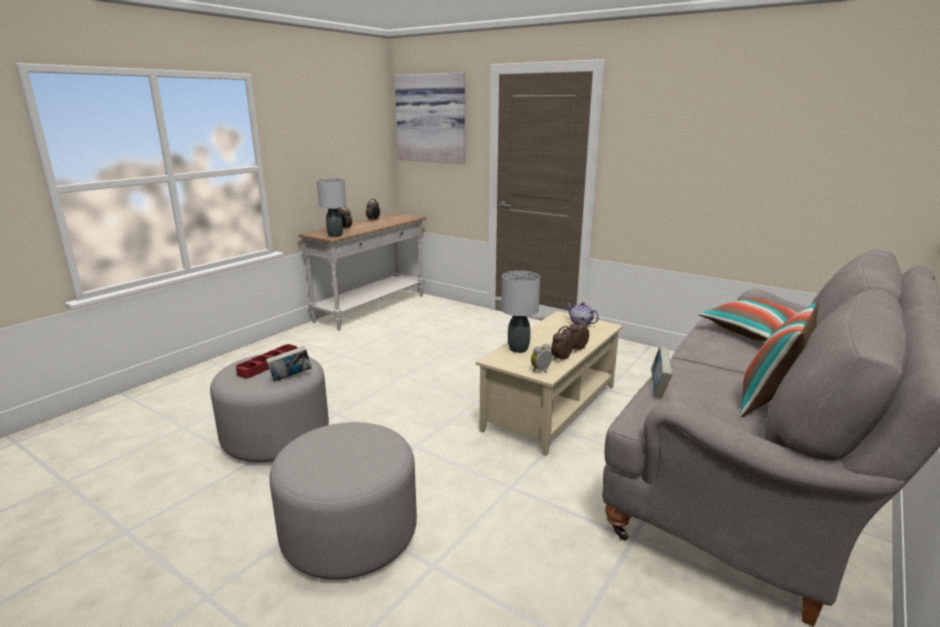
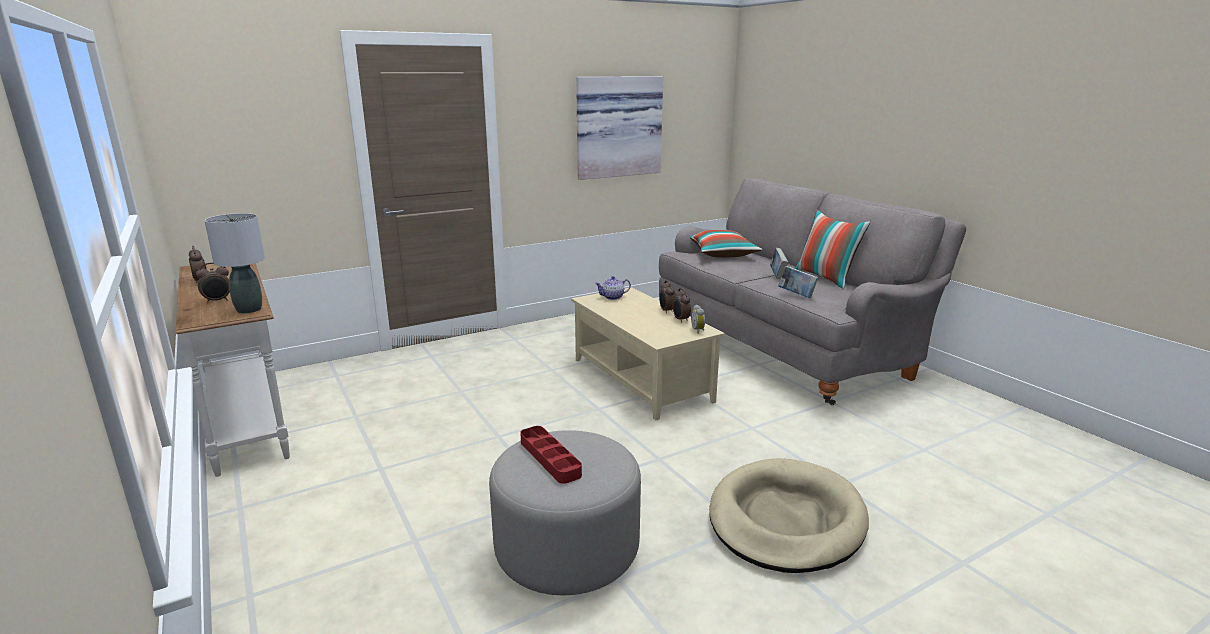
camera: 65 degrees left, 0 degrees up
book [266,346,312,382] -> book moved to [770,248,788,279]
grey ottoman [269,422,417,580] -> beige dog bed [709,458,869,573]
picture [395,73,465,164] -> picture moved to [576,76,663,180]
grey table lamp [501,271,540,353] -> none

